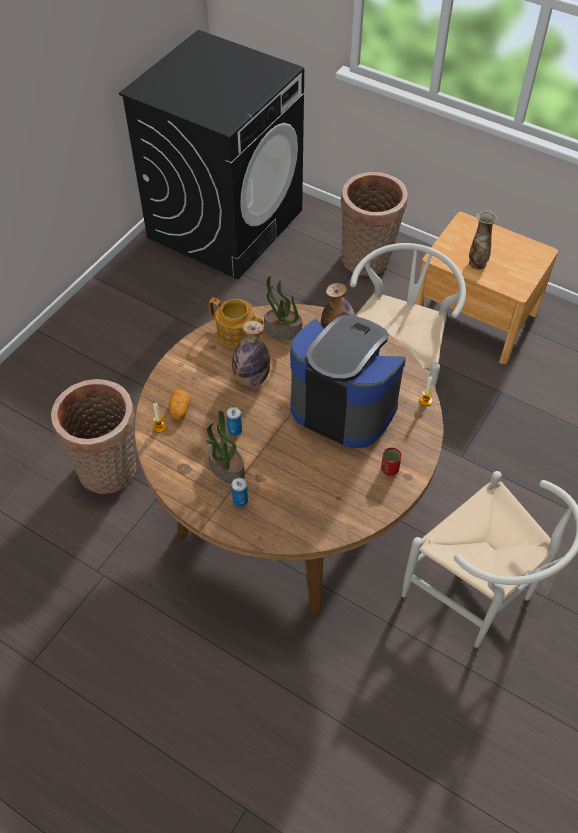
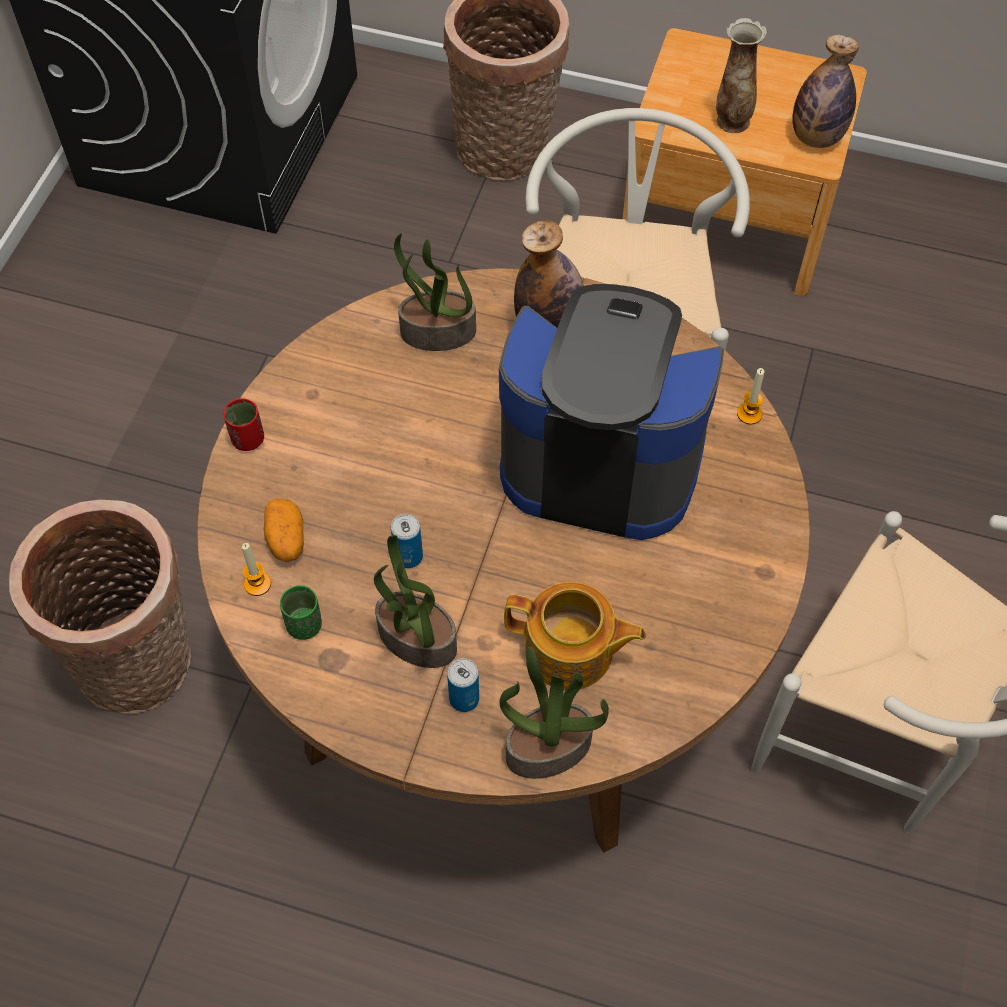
camera: 15 degrees left, 5 degrees up
teapot [209,297,264,348] -> teapot moved to [504,582,646,690]
bottle [232,320,270,387] -> bottle moved to [792,35,859,148]
red cup [381,447,402,476] -> red cup moved to [223,398,264,451]
none -> green cup [280,585,322,640]
none -> potted plant [500,646,609,779]

